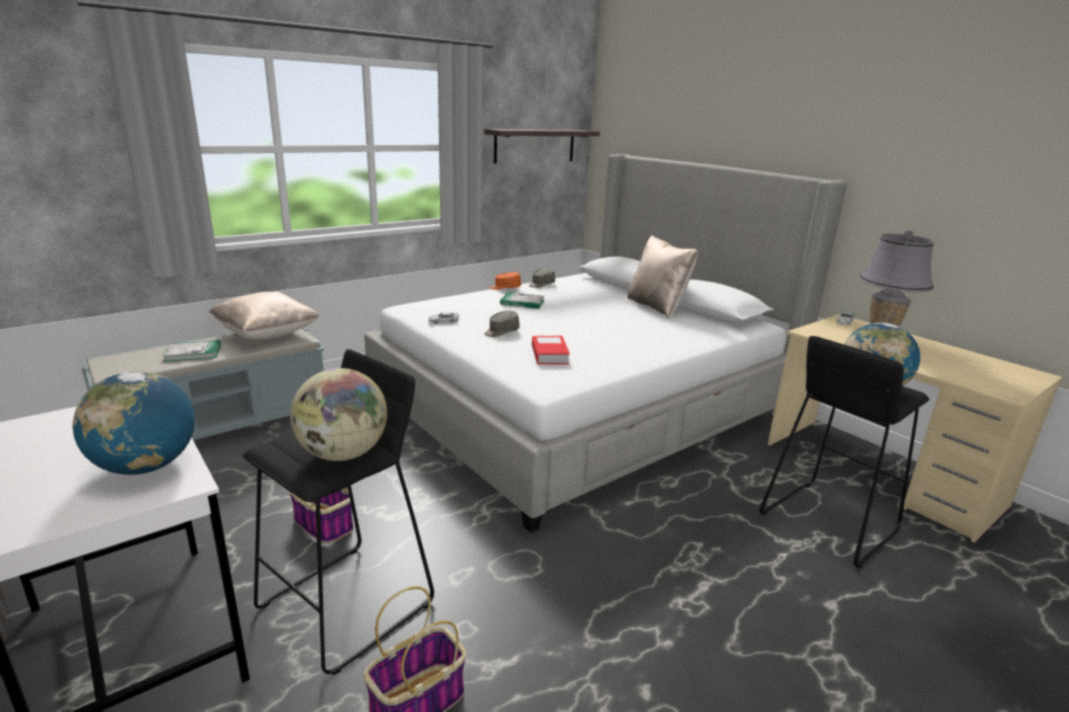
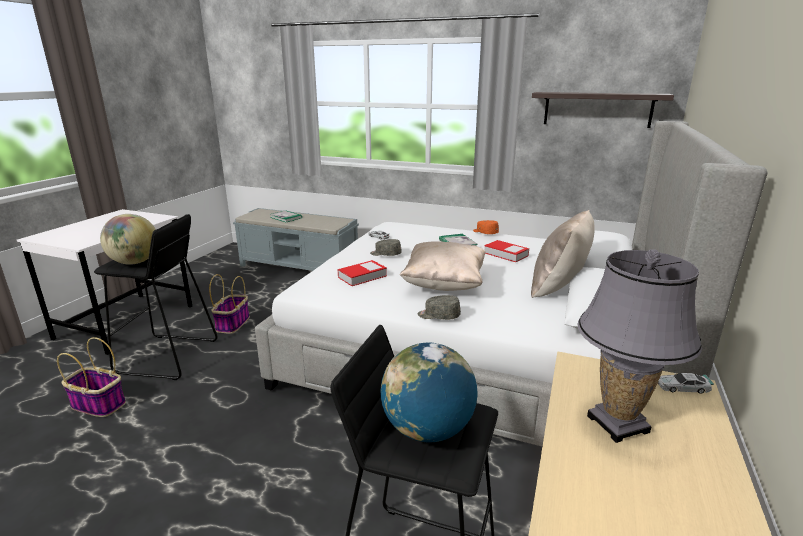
camera: 60 degrees right, 0 degrees up
globe [72,371,195,475] -> none
beige pillow [209,292,319,340] -> beige pillow moved to [400,241,486,291]
grey cap [529,268,555,288] -> grey cap moved to [418,295,461,320]
none -> book [484,240,529,262]

